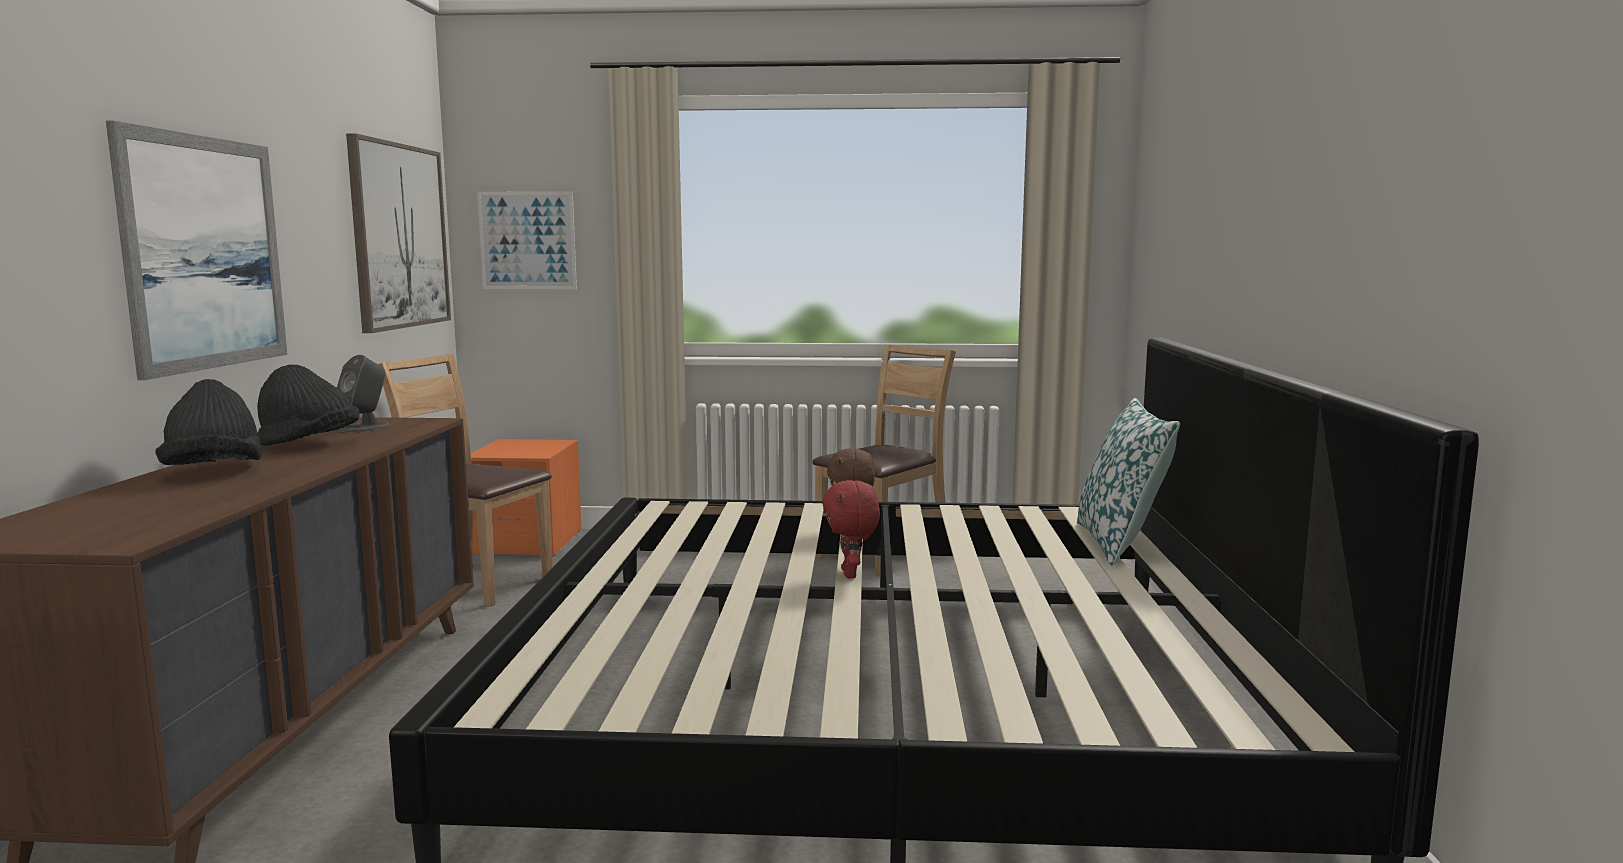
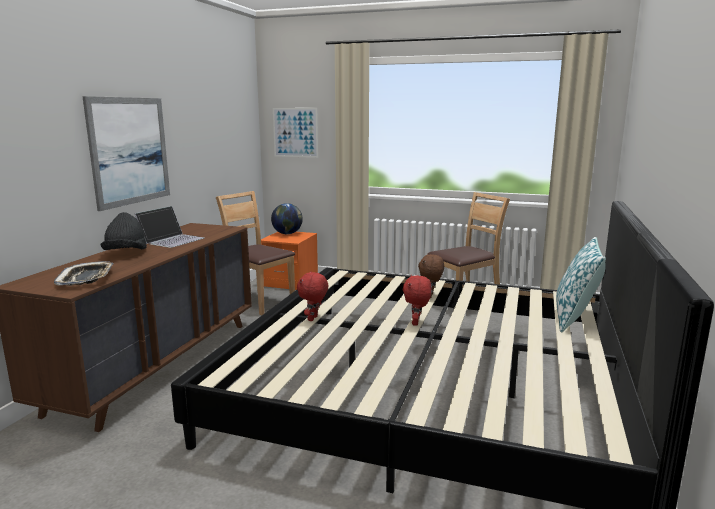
camera: 15 degrees right, 5 degrees up
black hat [257,364,359,446] -> laptop [135,206,205,248]
grey speaker [337,355,390,433] -> none
picture [346,133,451,333] -> none
none -> tray [54,261,114,286]
none -> globe [271,203,303,234]
none -> red plush toy [297,271,328,321]

